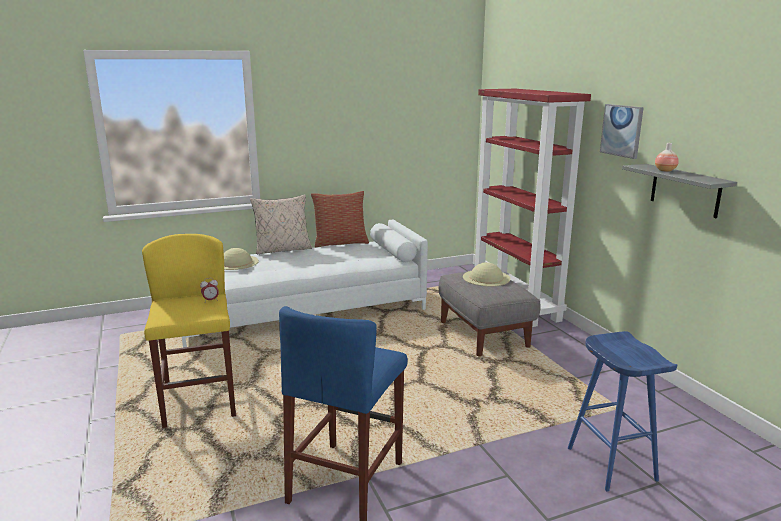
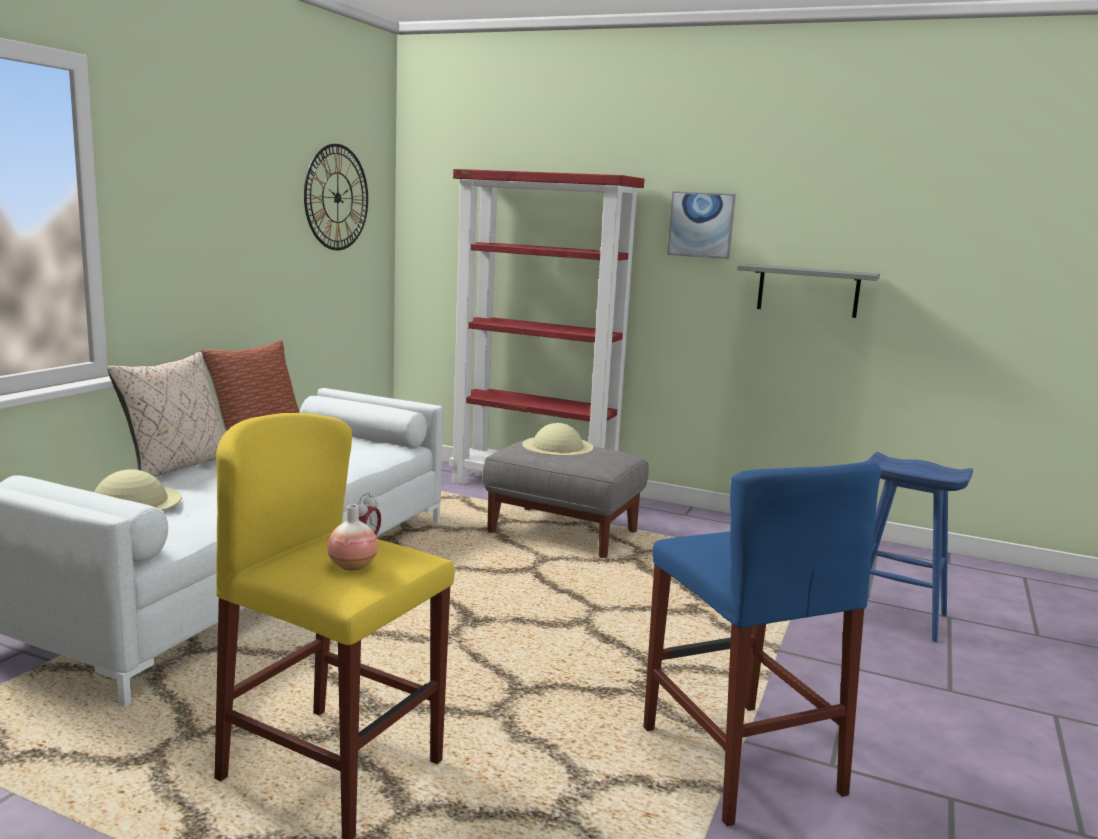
camera: 45 degrees left, 5 degrees down
vase [655,143,679,172] -> vase moved to [327,505,378,570]
none -> wall clock [304,144,368,250]

